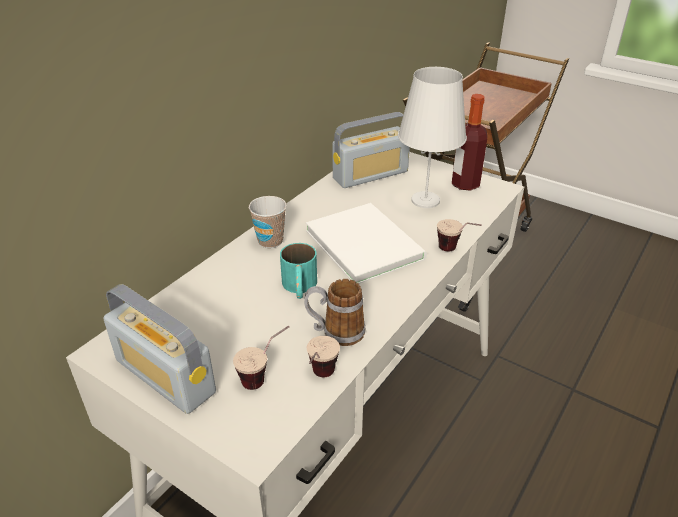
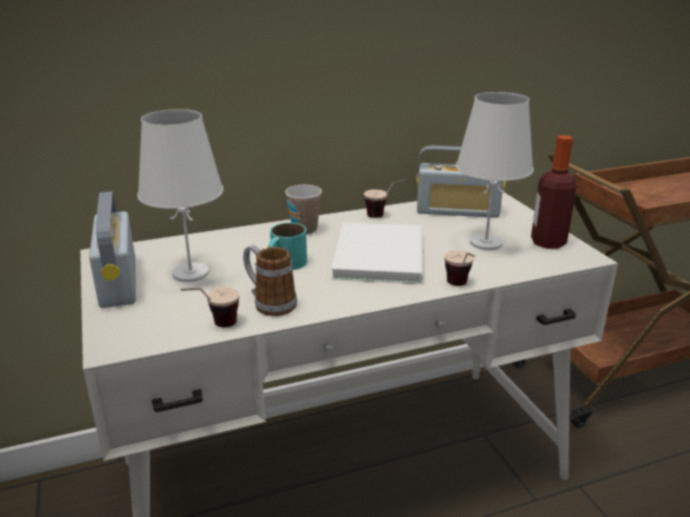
camera: 35 degrees right, 10 degrees down
cup [233,326,289,390] -> cup moved to [364,179,408,218]
none -> white table lamp [137,109,223,282]

